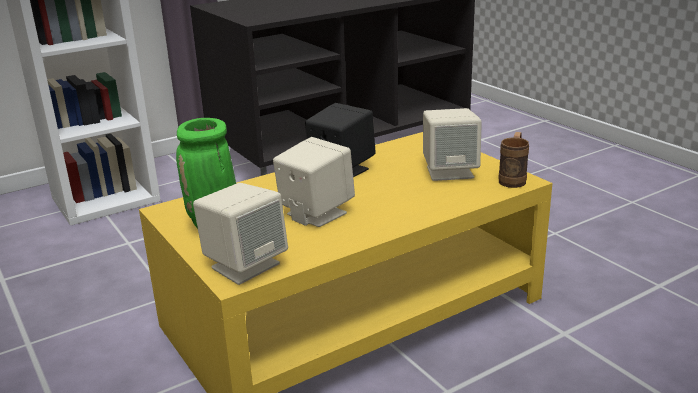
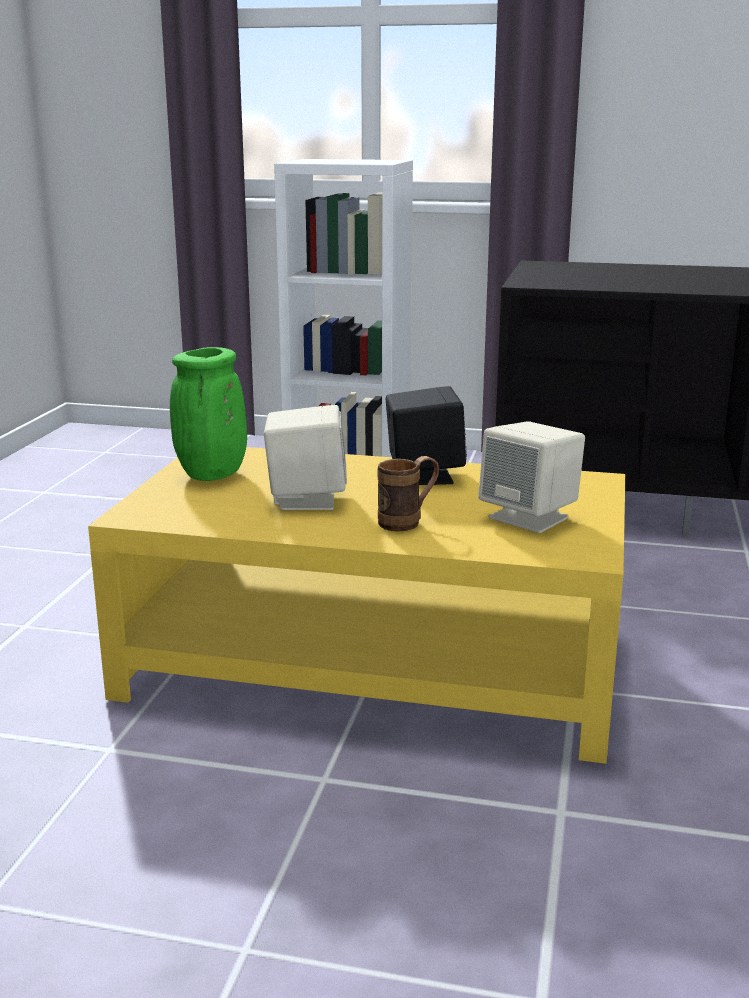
camera: 45 degrees right, 5 degrees down
beige speaker [193,183,288,285] -> none
brown mug [498,132,529,188] -> brown mug moved to [377,456,439,531]

